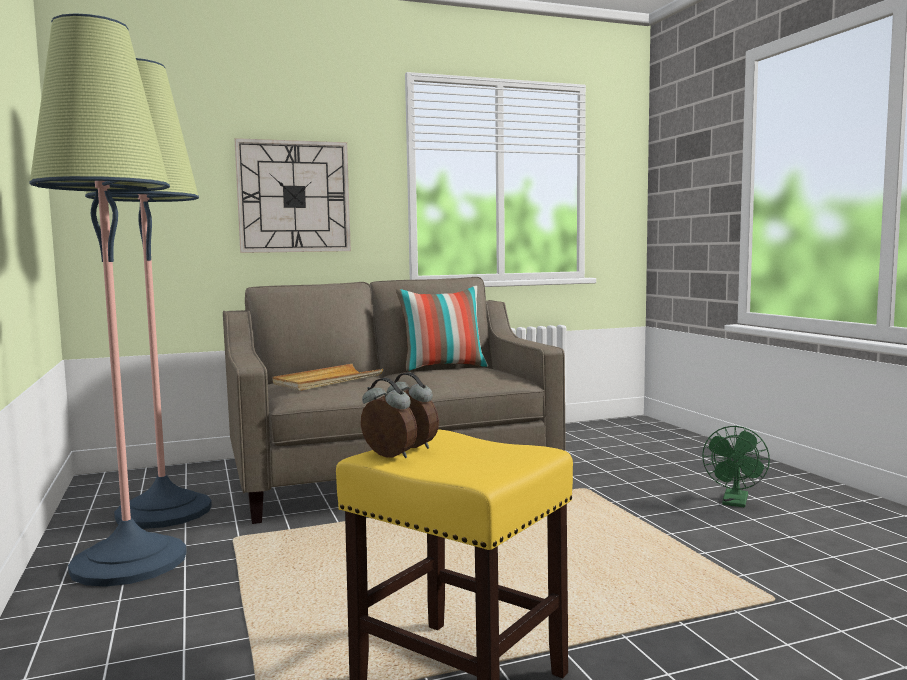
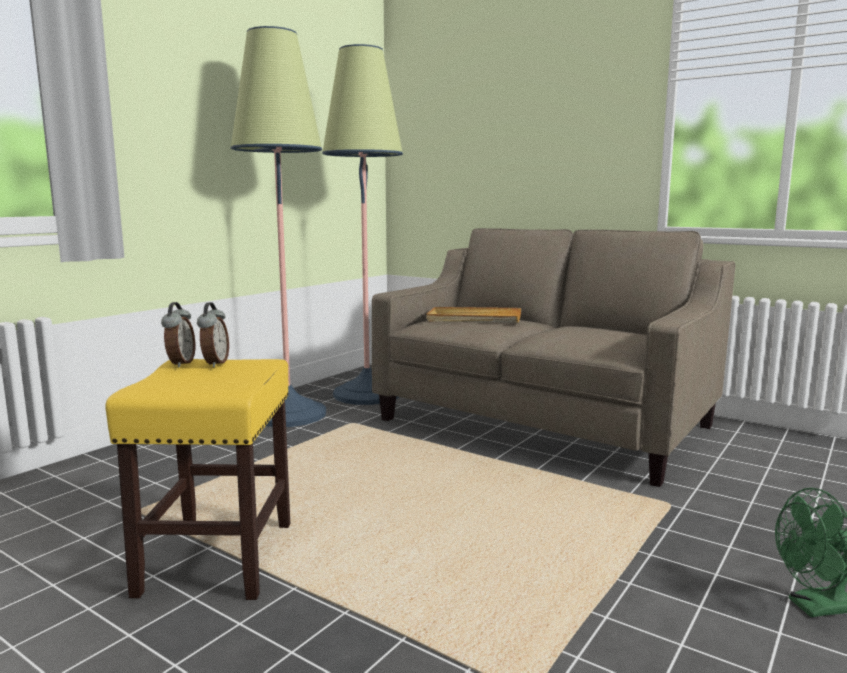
camera: 55 degrees right, 5 degrees up
wall clock [235,138,351,253] -> none
pillow [396,286,488,371] -> none

